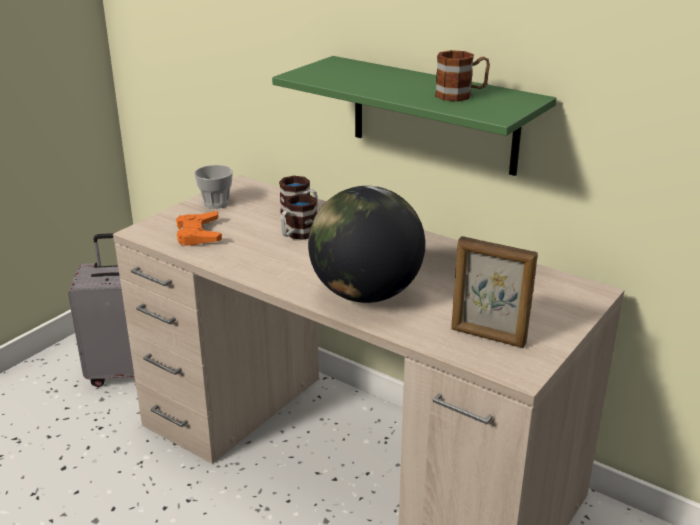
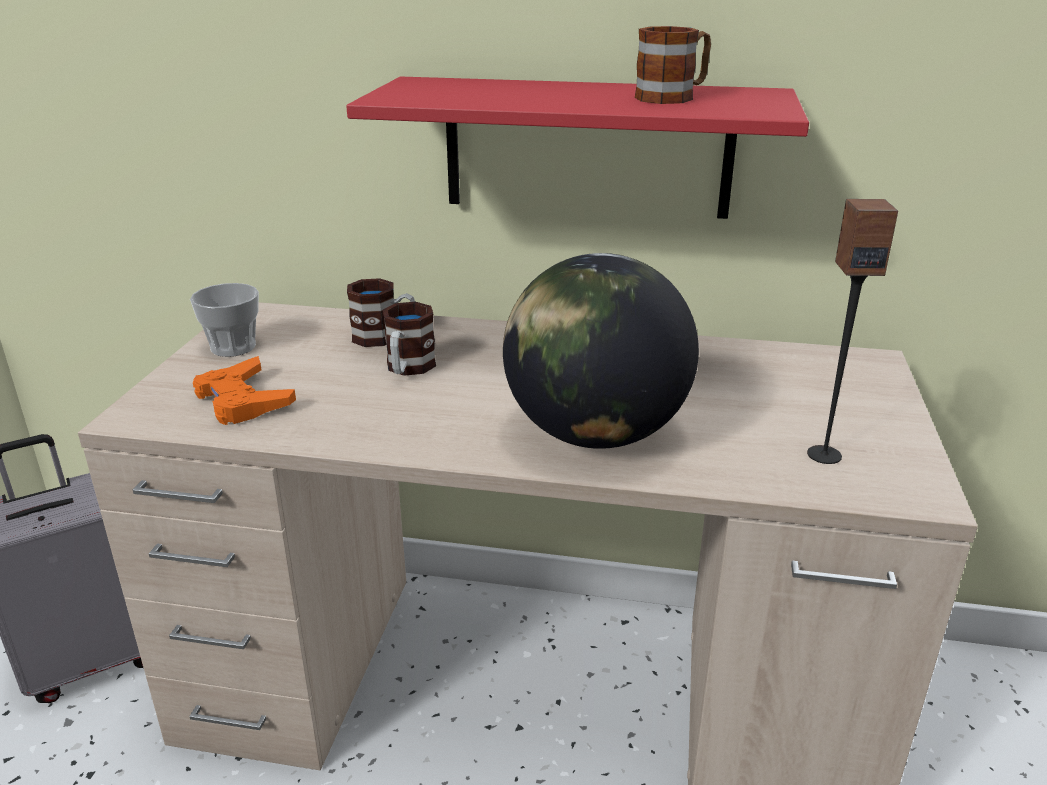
camera: 25 degrees left, 0 degrees up
green shelf [272,56,556,176] -> red shelf [346,76,809,219]
picture frame [451,236,538,348] -> speaker [807,199,898,464]

